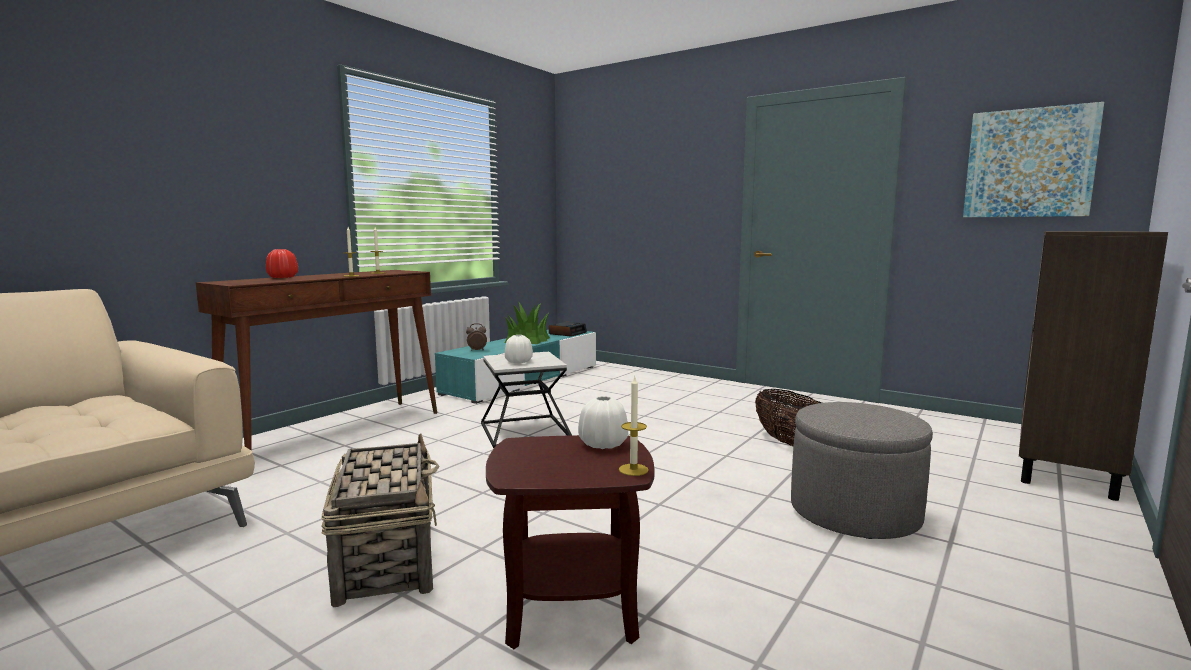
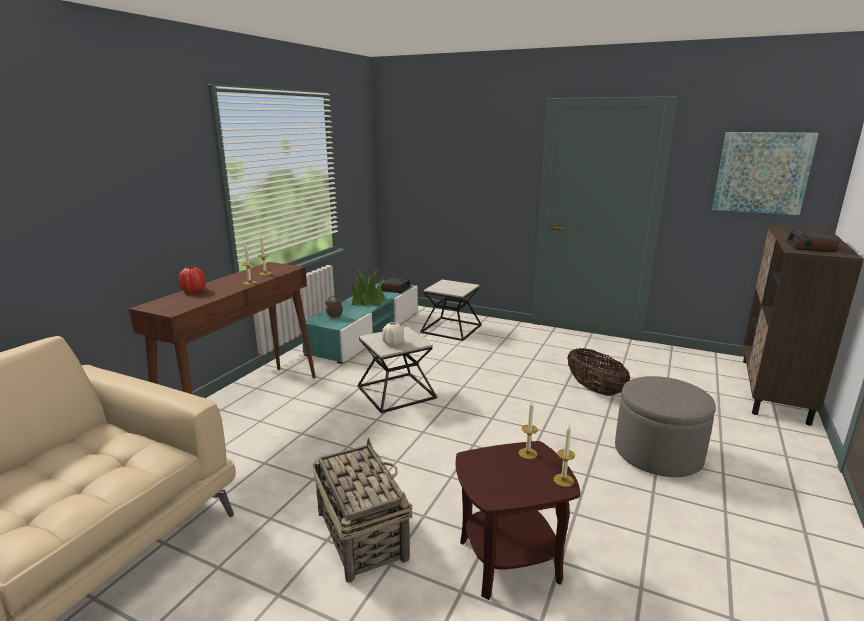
camera: 10 degrees left, 10 degrees up
white vase [578,396,628,449] -> candle [519,401,538,459]
none -> side table [420,279,482,341]
none -> alarm clock [786,231,840,252]

